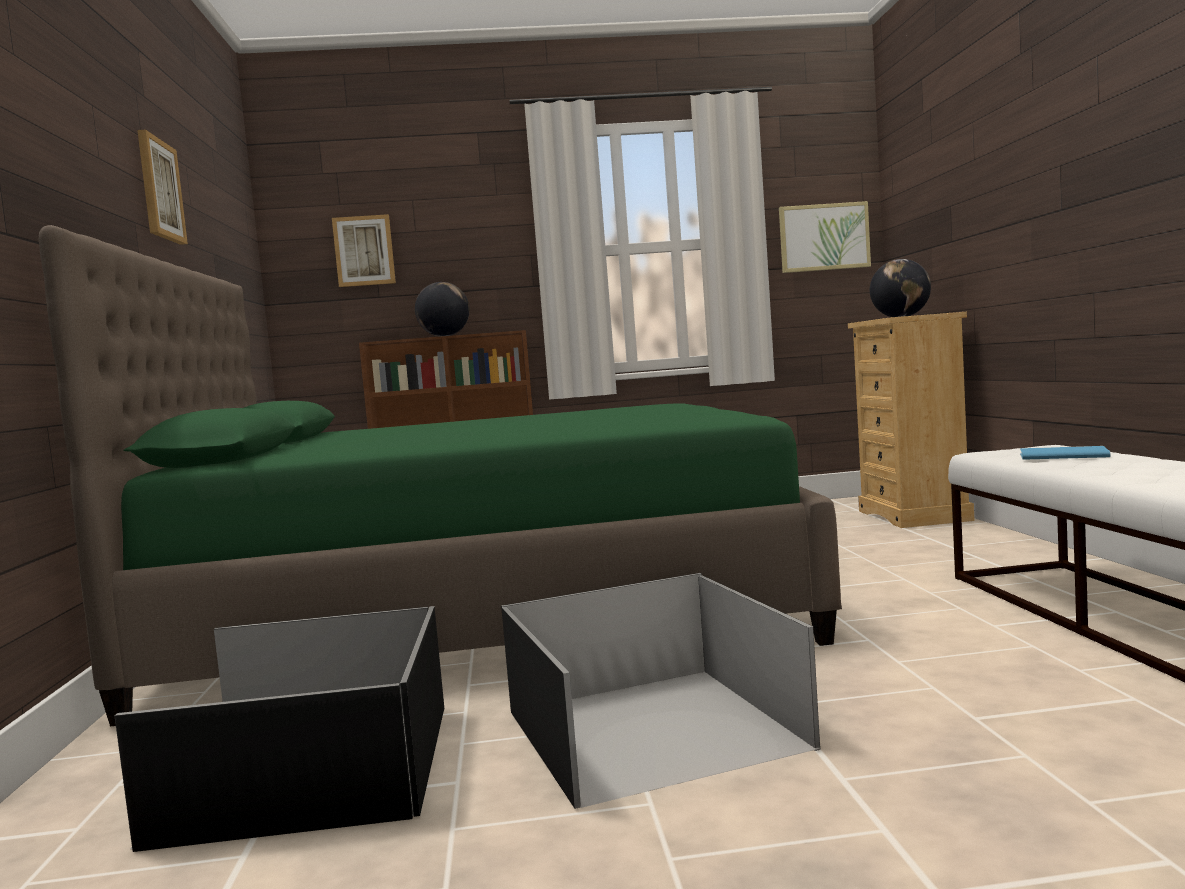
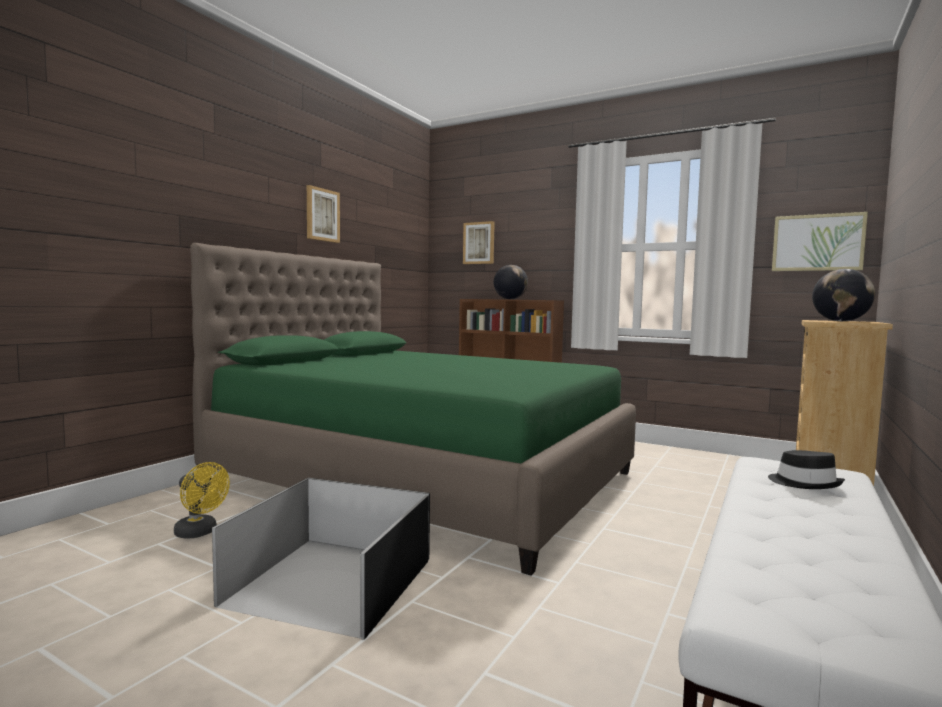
camera: 35 degrees right, 0 degrees up
black storage box [115,606,444,852] -> yellow fan [174,462,230,539]
blue book [1020,446,1111,460] -> black hat [768,450,845,489]

